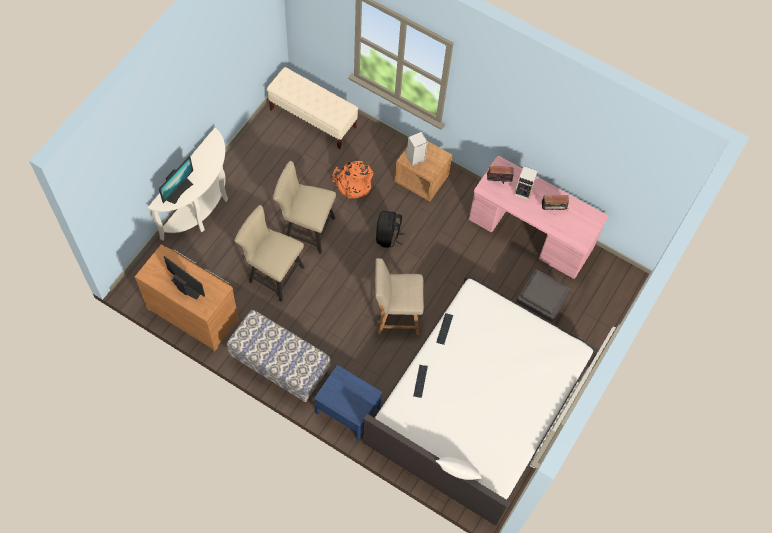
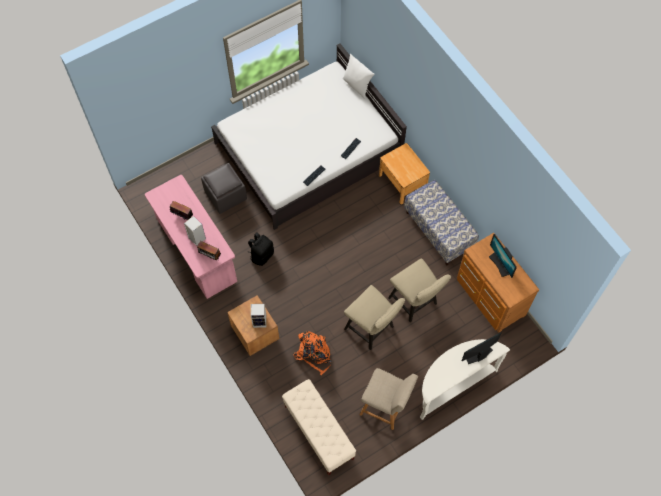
camera: 150 degrees left, 0 degrees up
blue nightstand [315,365,382,440] -> brown nightstand [379,143,430,205]
beige chair [375,258,424,335] -> beige chair moved to [360,368,418,430]
black backpack [376,211,405,248] -> black backpack moved to [248,232,274,266]

